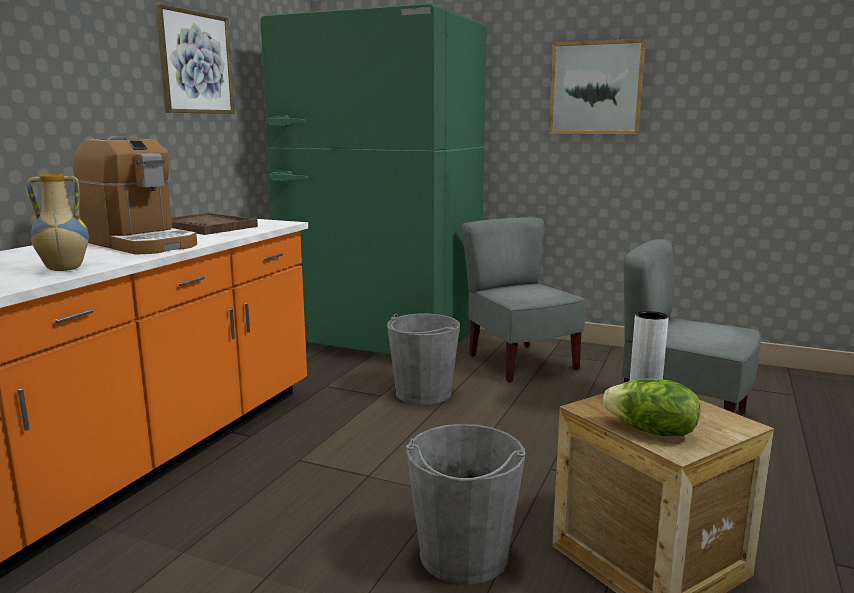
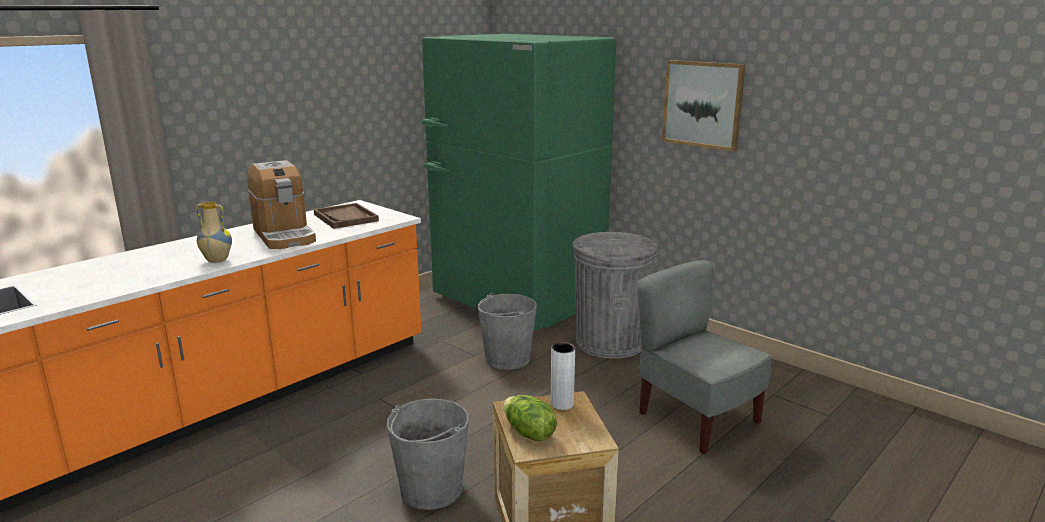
camera: 20 degrees right, 5 degrees up
picture [155,4,235,114] -> none
grey chair [462,217,586,383] -> grey trash can [572,232,657,359]

